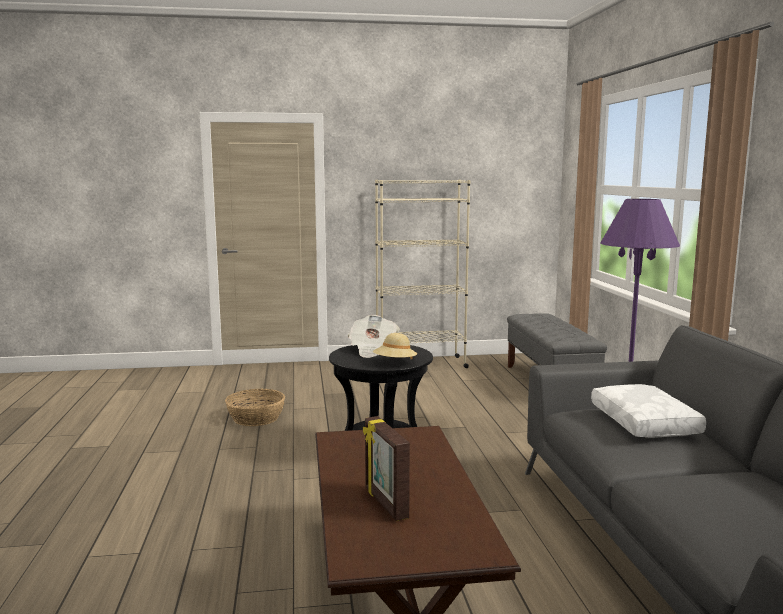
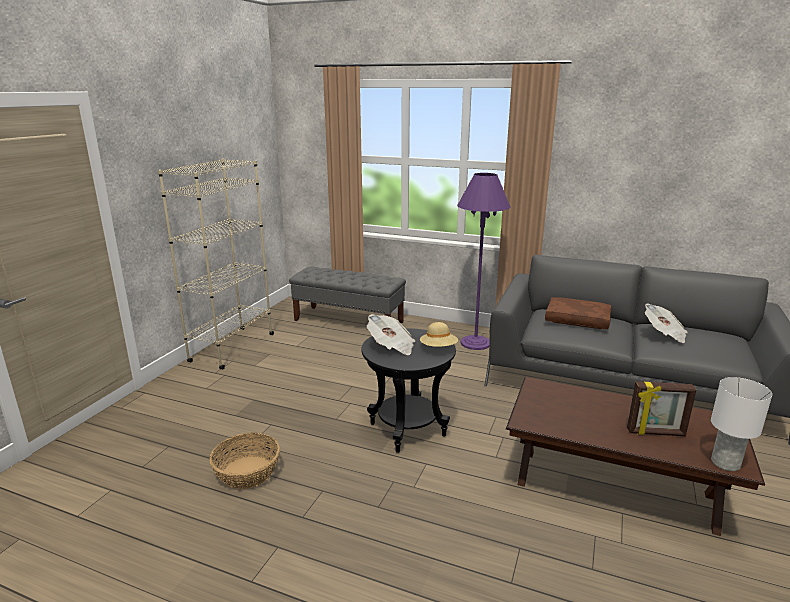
camera: 60 degrees left, 10 degrees up
white pillow [591,384,706,438] -> brown pillow [545,297,611,329]
none -> newspaper [645,304,688,343]
none -> white table lamp [711,377,772,471]

